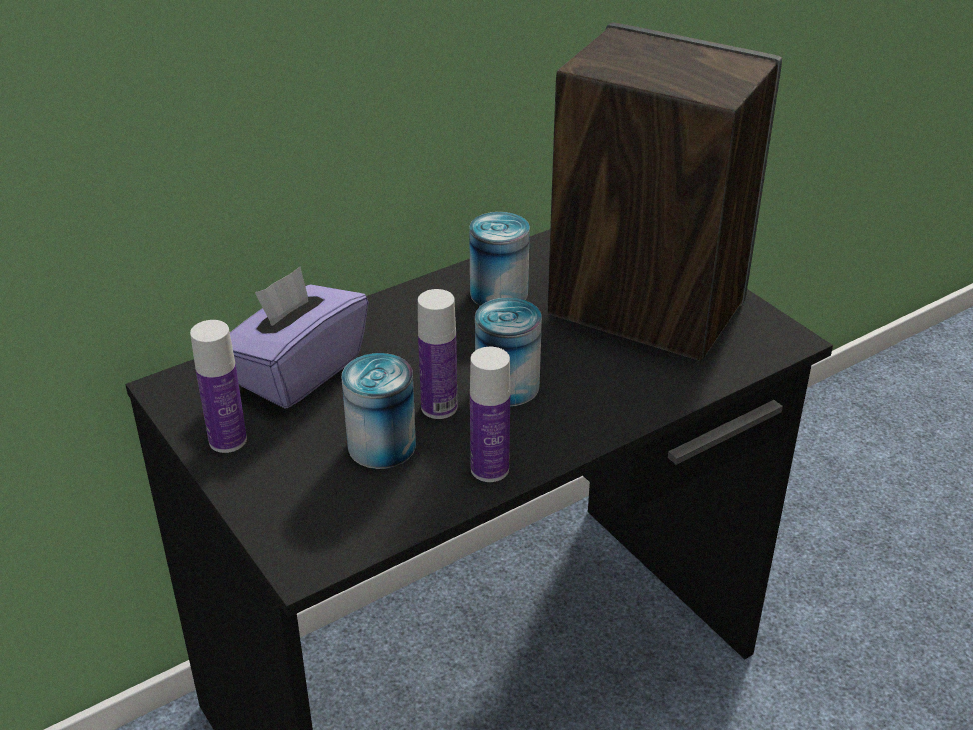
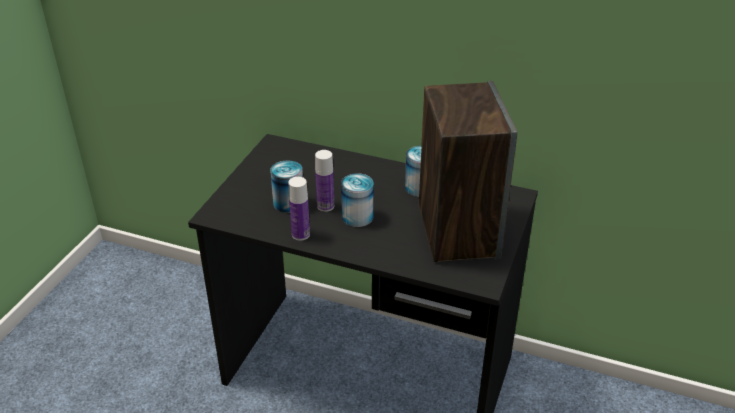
camera: 55 degrees right, 0 degrees up
bottle [190,320,247,453] -> none
purple tissue box [230,267,368,409] -> none

